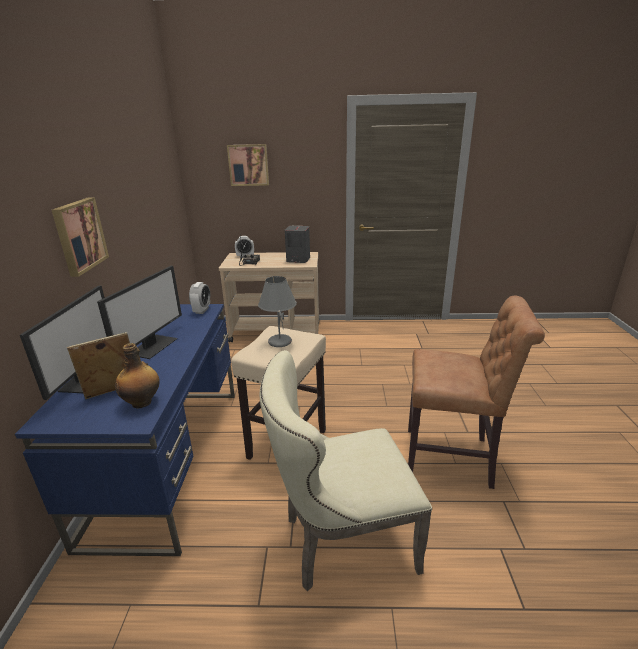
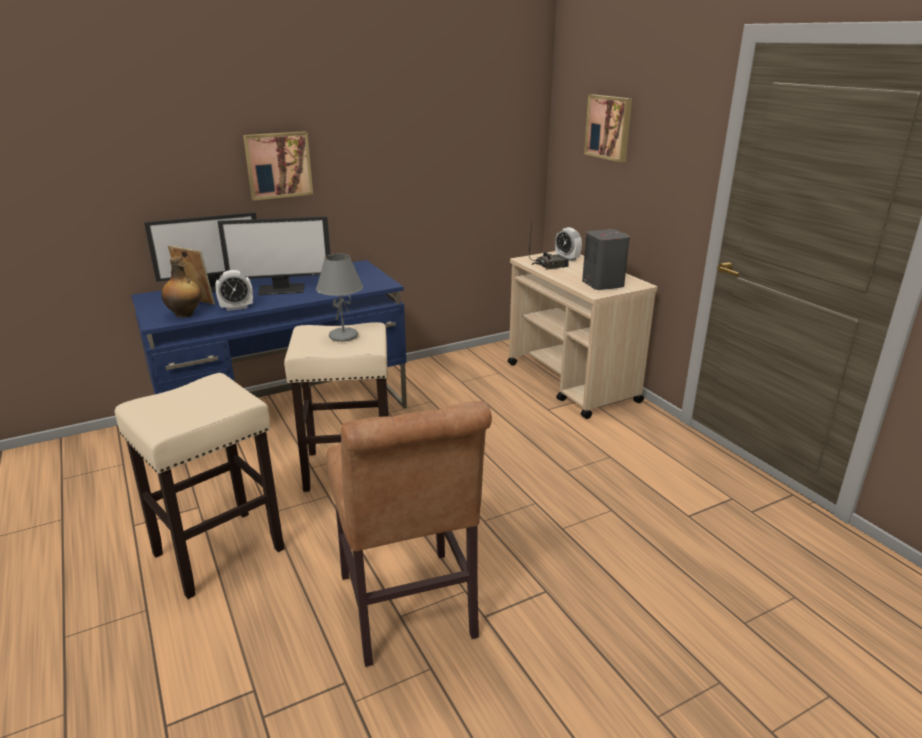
camera: 60 degrees right, 0 degrees up
alarm clock [189,282,210,314] -> alarm clock moved to [215,270,253,311]
beige chair [260,350,432,591] -> beige stool [115,373,284,599]

